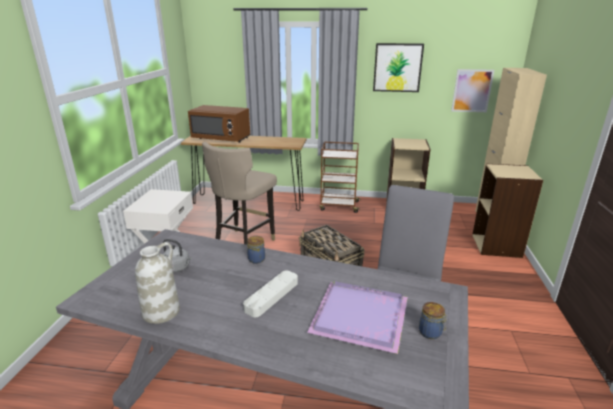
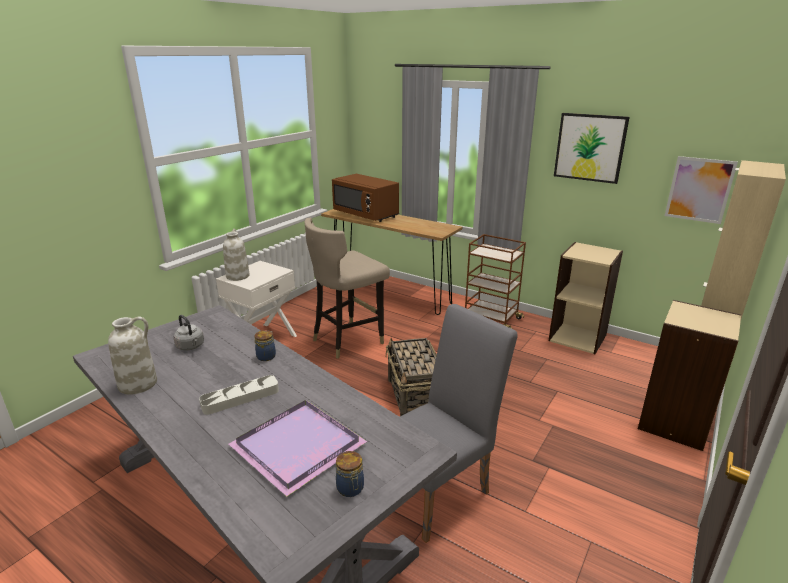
camera: 25 degrees right, 0 degrees up
none -> white vase [223,229,250,281]

